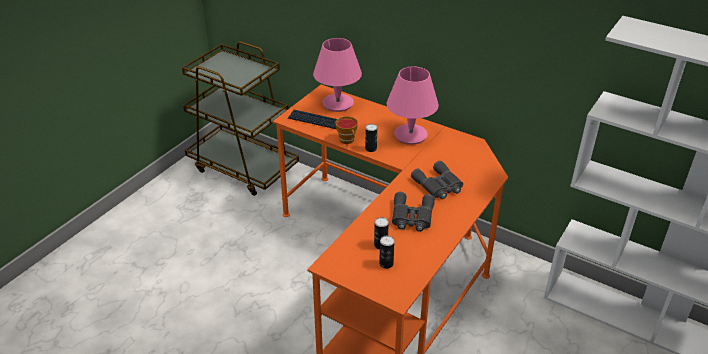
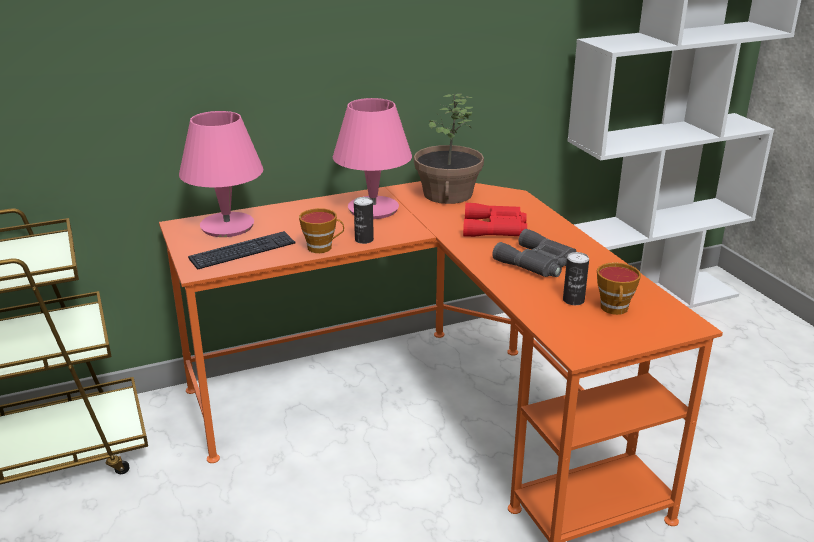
camera: 55 degrees left, 10 degrees down
can [379,236,395,269] -> cup [597,262,641,315]
grey binoculars [411,161,463,199] -> red binoculars [463,203,527,237]
none -> potted plant [414,94,484,204]

